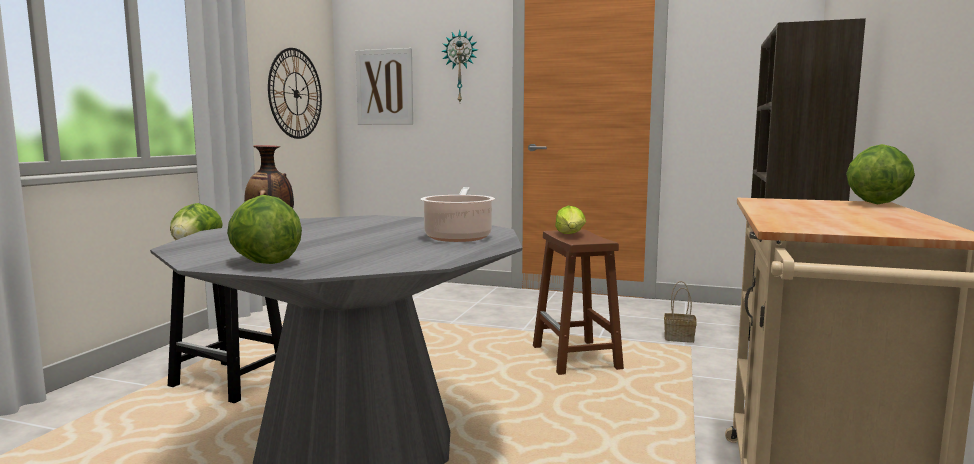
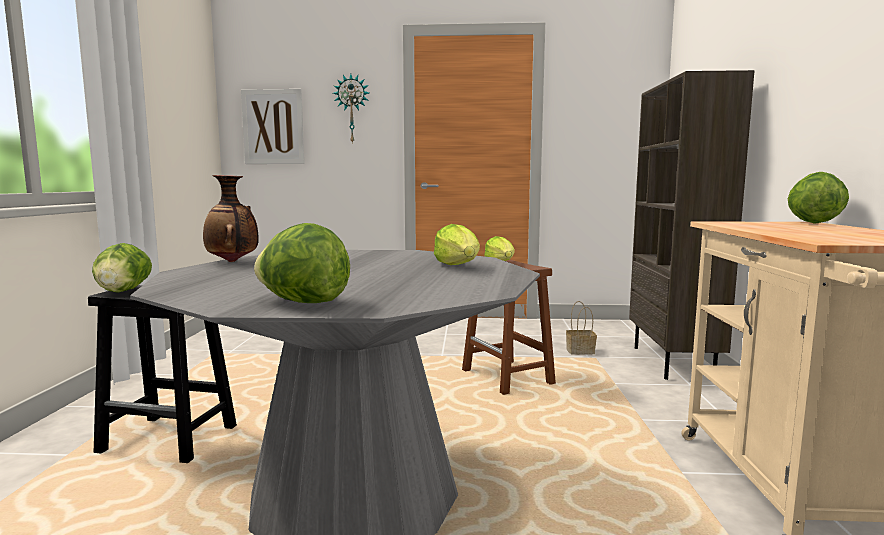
camera: 15 degrees left, 0 degrees up
wall clock [268,48,322,139] -> none
cooking pot [420,187,495,242] -> lettuce [434,224,480,265]

